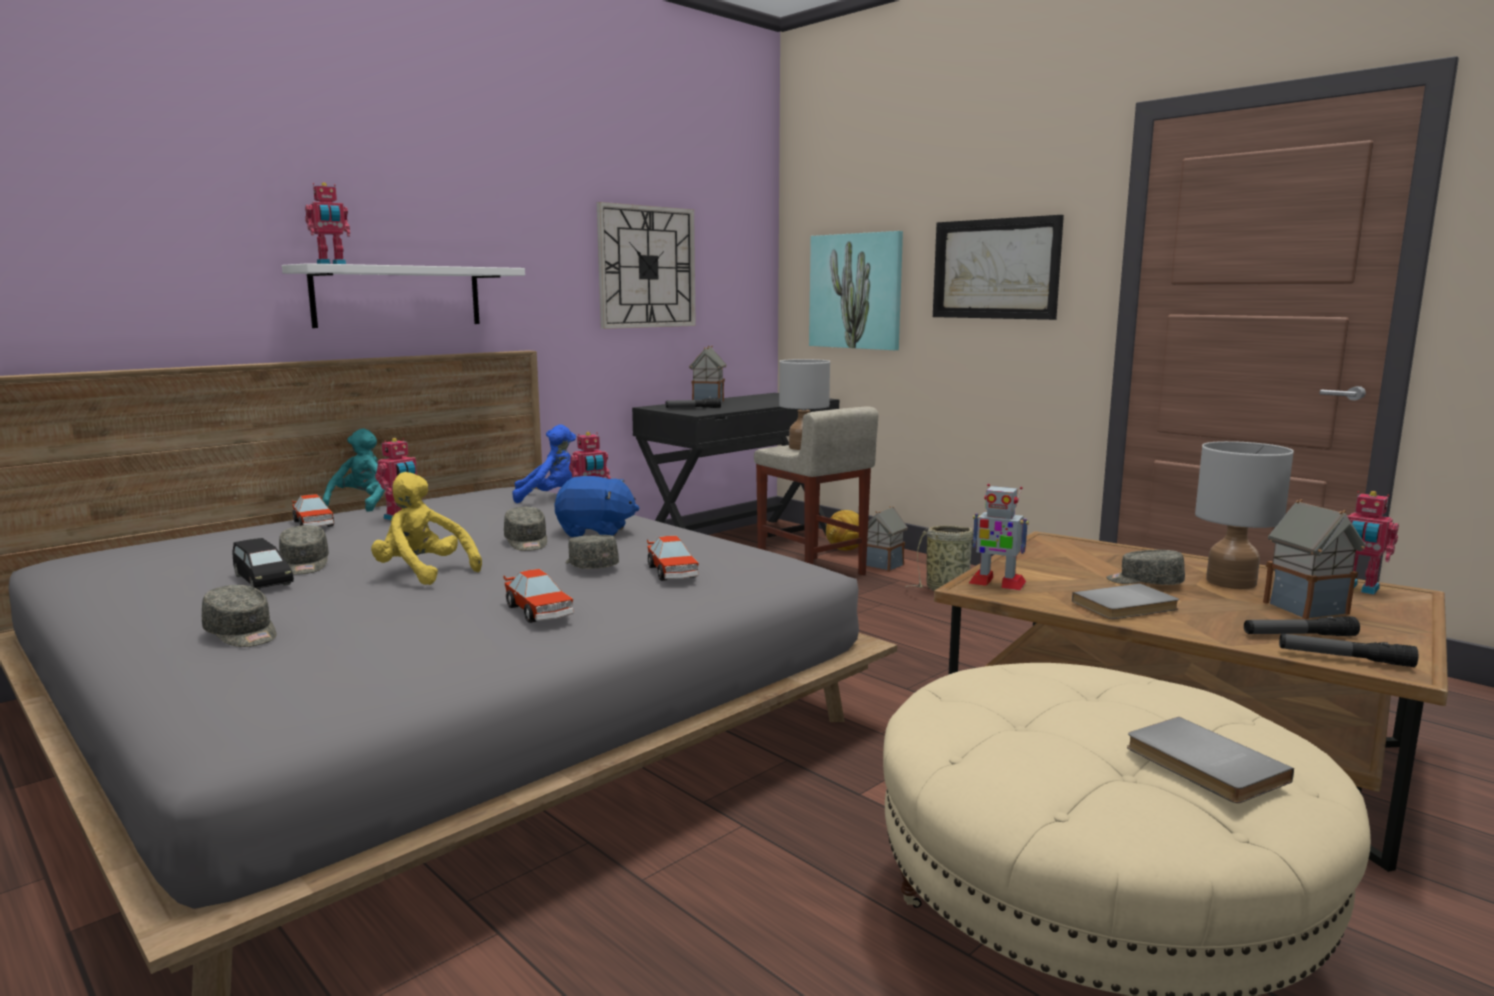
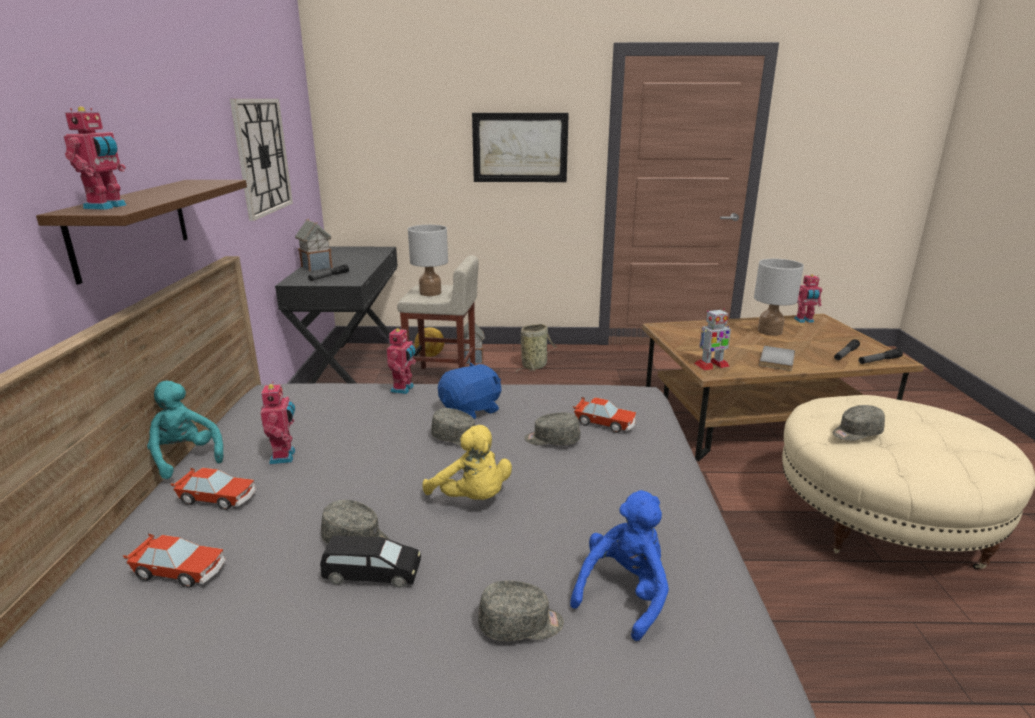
camera: 45 degrees left, 10 degrees up
white shelf [282,263,525,328] -> brown shelf [36,180,247,285]
yellow plush toy [371,472,482,585] -> yellow plush toy turned 120 degrees counterclockwise [422,425,512,500]
toy car [503,569,574,623] -> toy car moved to [123,533,226,588]
blue plush toy [513,424,576,503] -> blue plush toy moved to [570,490,669,641]
picture [809,231,903,350] -> none
grey cap [1107,550,1185,585] -> grey cap moved to [832,405,885,441]
grey book [1127,717,1294,803] -> none
toy house [1263,499,1366,619] -> none

